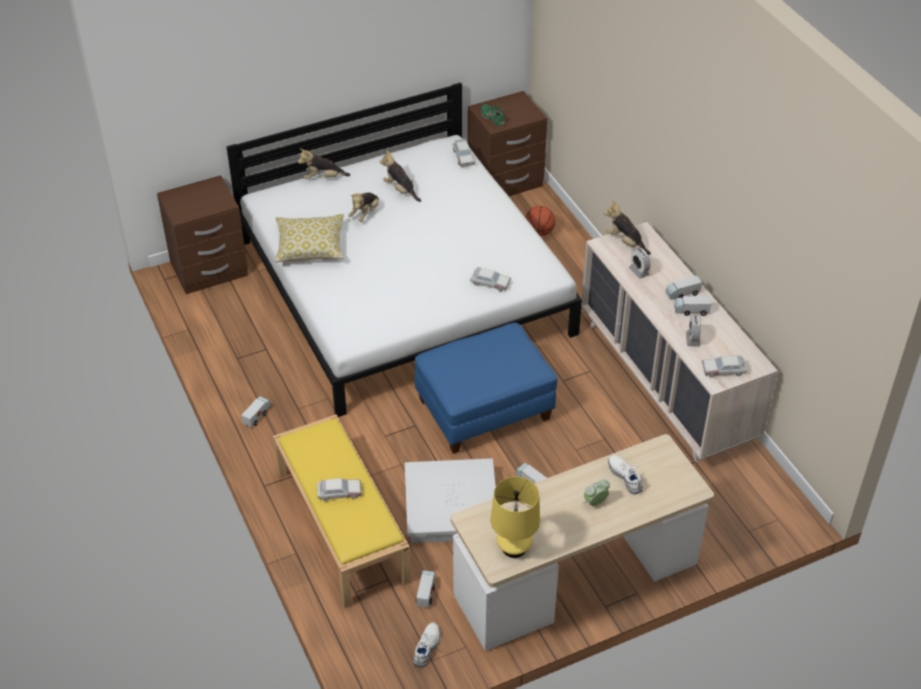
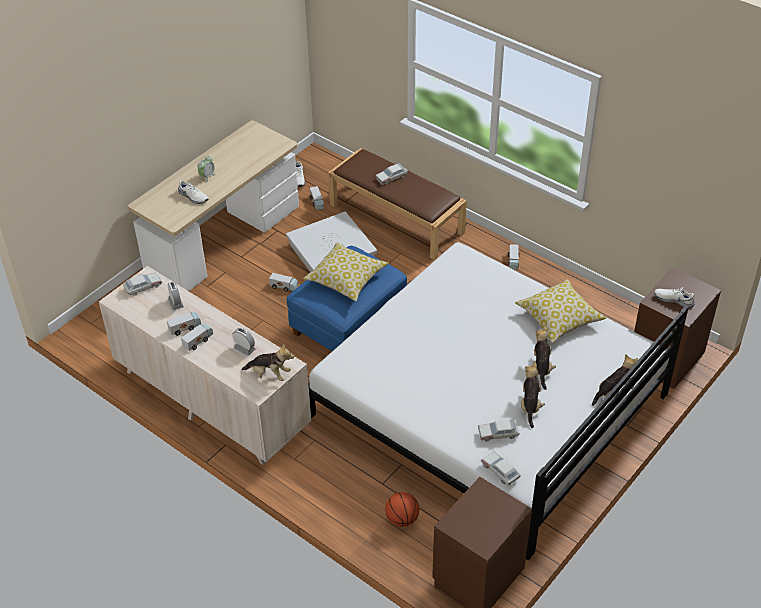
camera: 155 degrees right, 0 degrees up
yellow bench [273,414,411,608] -> brown bench [328,148,467,260]
plush toy [379,150,421,202] -> plush toy turned 105 degrees counterclockwise [521,362,545,428]
toy car [470,267,511,291] -> toy car moved to [478,420,519,442]
green shoe [481,104,507,126] -> none
yellow table lamp [491,477,540,558] -> none
none -> pillow [303,242,389,302]
none -> white shoe [654,287,695,308]

